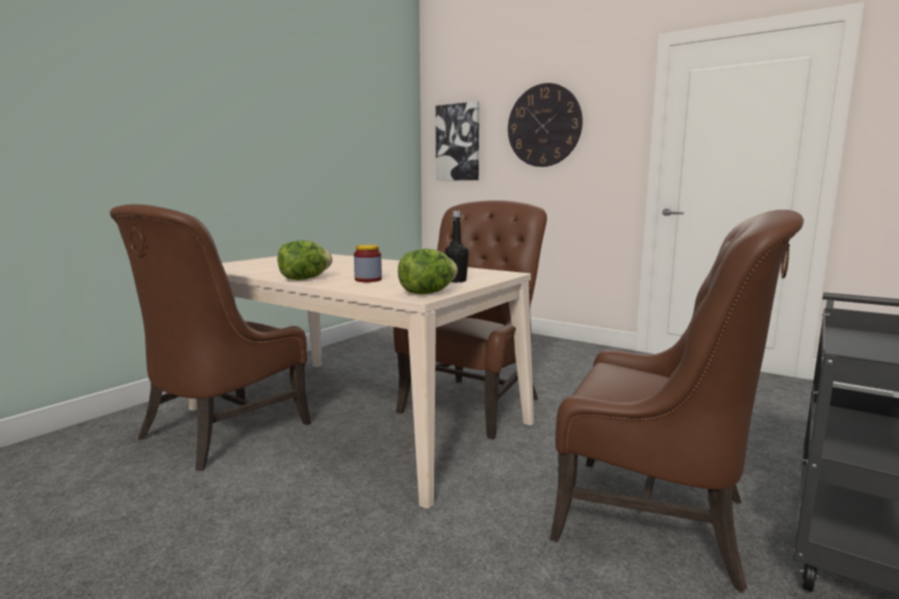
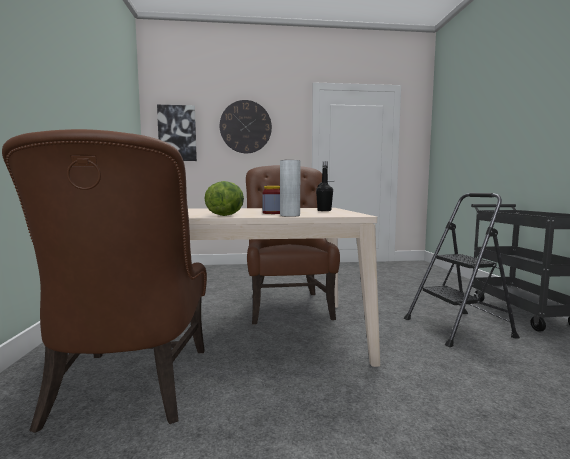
camera: 40 degrees left, 5 degrees down
lettuce [398,248,458,294] -> none
brown chair [550,210,804,593] -> black step ladder [404,193,520,347]
none -> grey vase [280,160,300,217]

